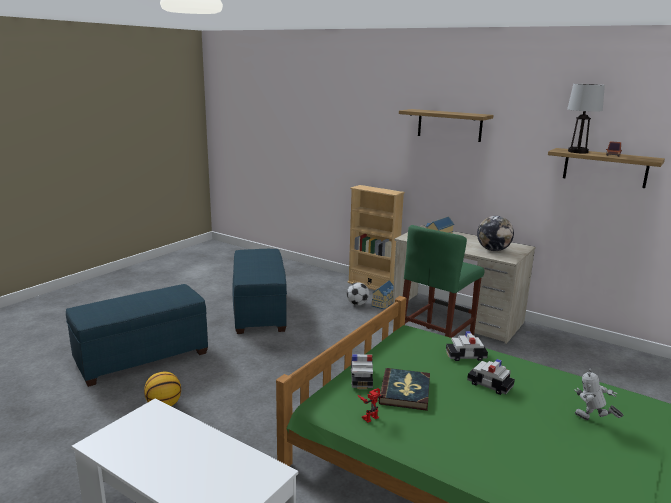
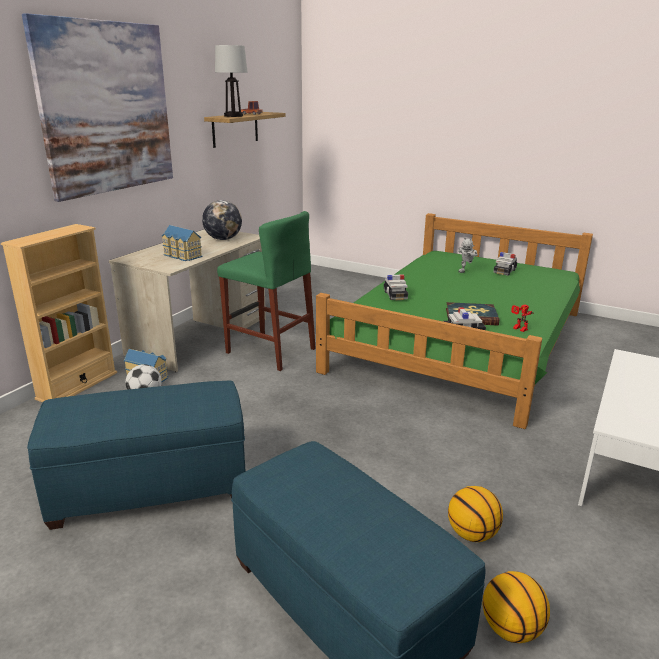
camera: 95 degrees left, 5 degrees up
shelf [399,109,494,142] -> picture [22,13,173,202]
toy car [467,359,515,395] -> toy car moved to [493,252,517,276]
none -> basketball [482,571,550,643]

